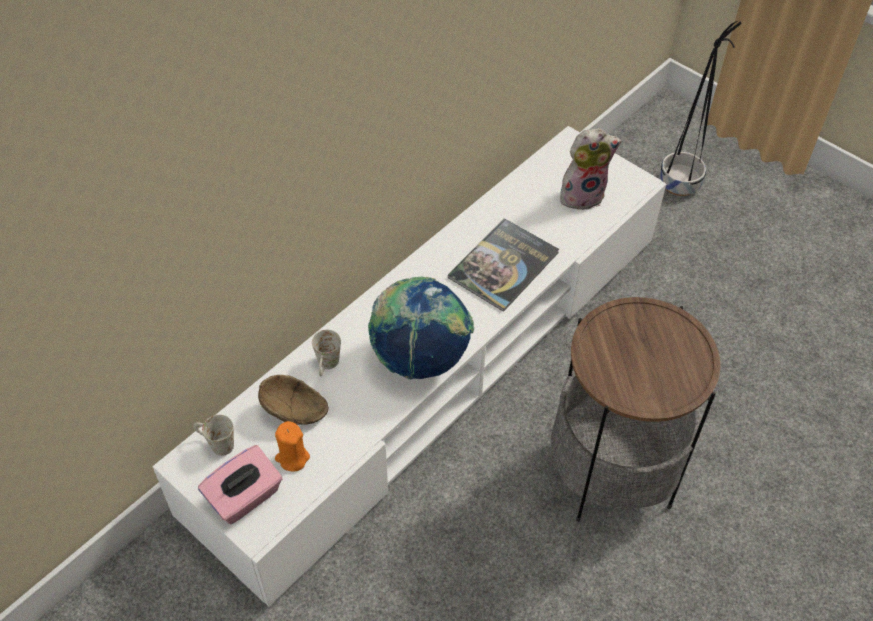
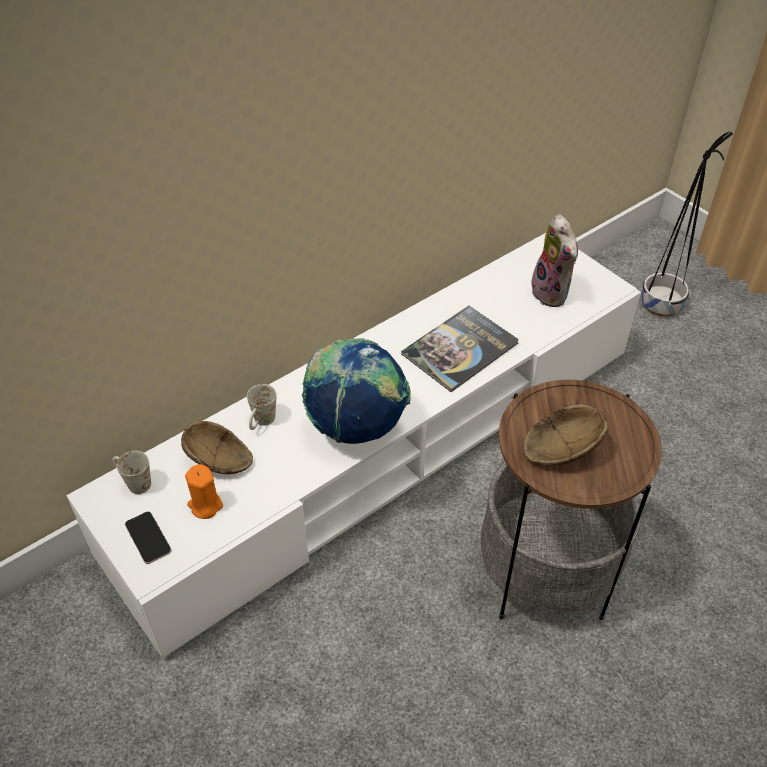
camera: 10 degrees right, 5 degrees down
pink tissue box [198,445,282,524] -> phone [125,511,171,564]
plush toy [560,128,622,210] -> plush toy turned 75 degrees clockwise [528,215,578,307]
none -> brown bowl [523,404,609,466]

